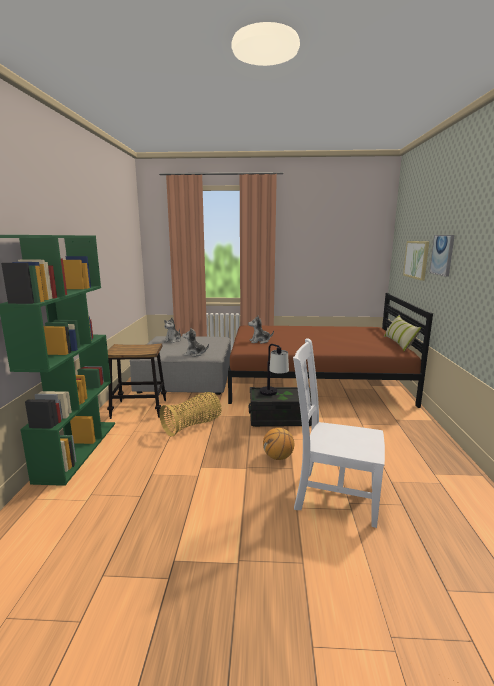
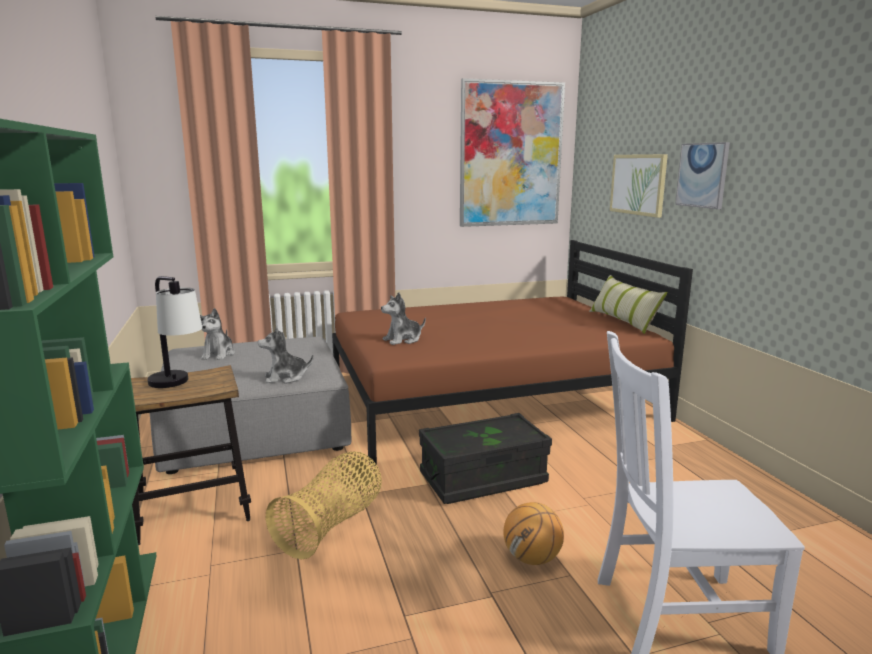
camera: 20 degrees left, 0 degrees up
table lamp [259,344,289,396] -> table lamp moved to [147,276,202,388]
none -> picture [460,78,565,227]

